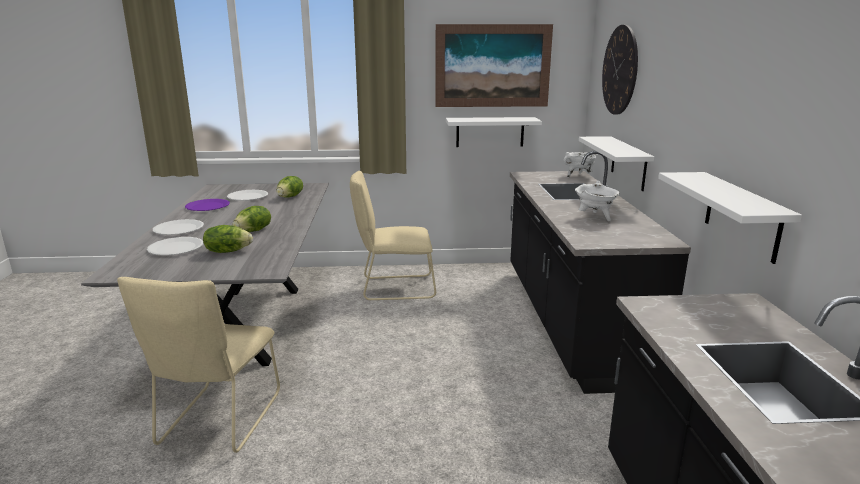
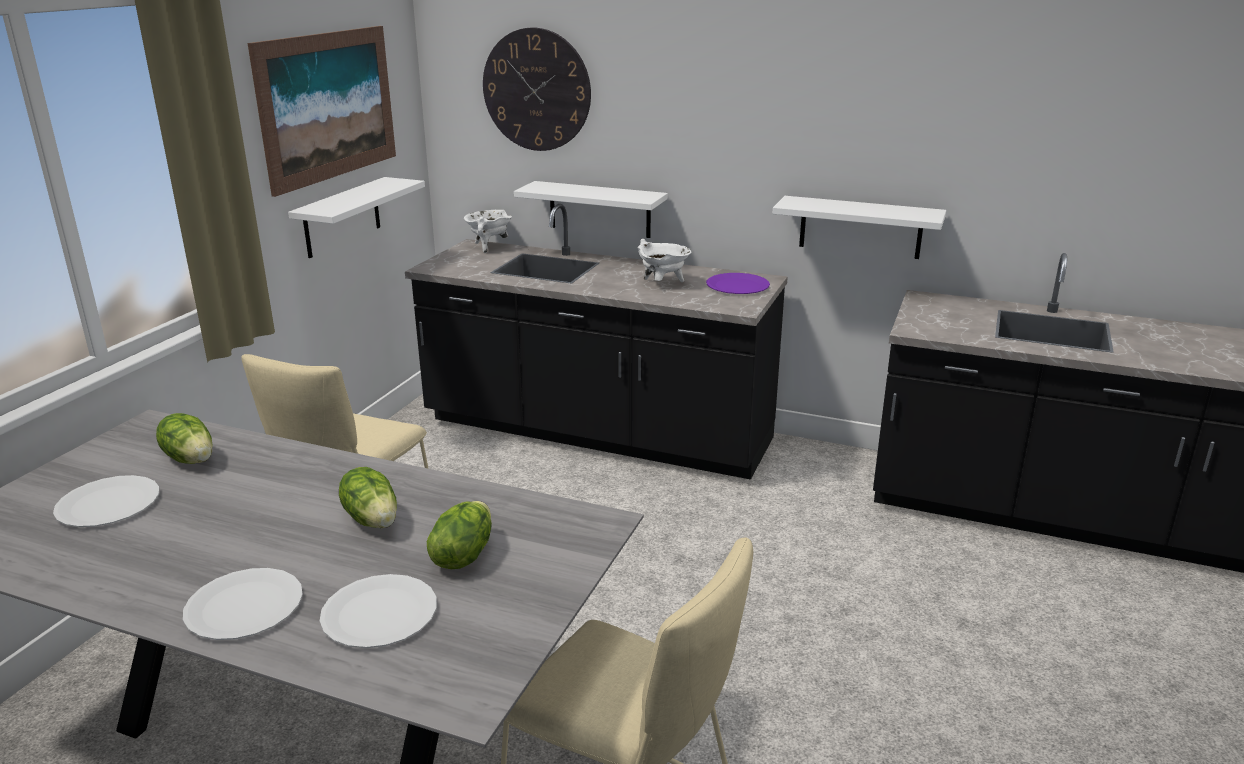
camera: 65 degrees left, 5 degrees up
purple plate [185,199,230,211] -> purple plate moved to [706,273,770,294]

